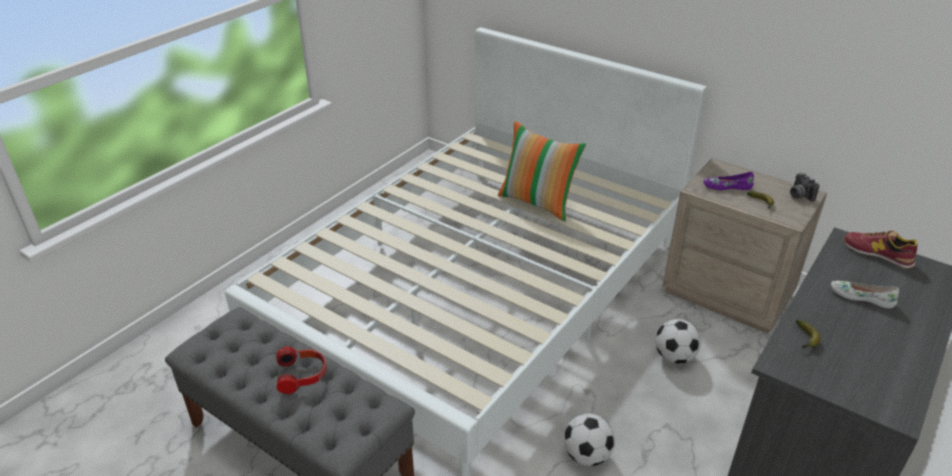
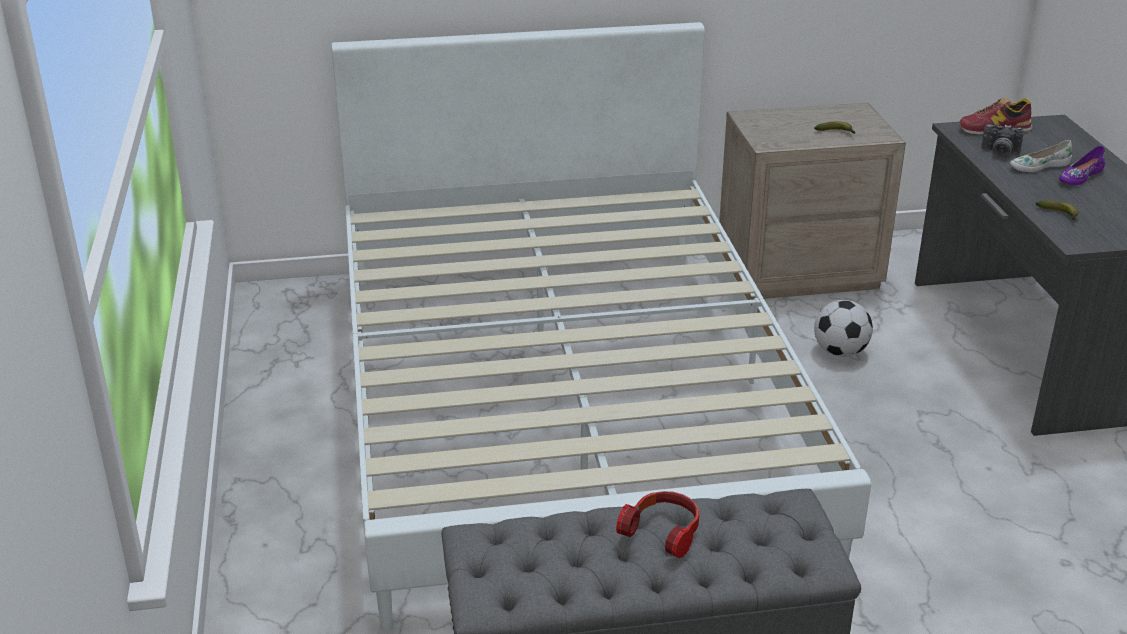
camera: 45 degrees left, 5 degrees down
pillow [498,121,586,221] -> none
football [564,413,615,466] -> none
purple shoe [703,172,754,190] -> purple shoe moved to [1059,146,1106,185]
camera [790,173,819,202] -> camera moved to [981,123,1024,157]

